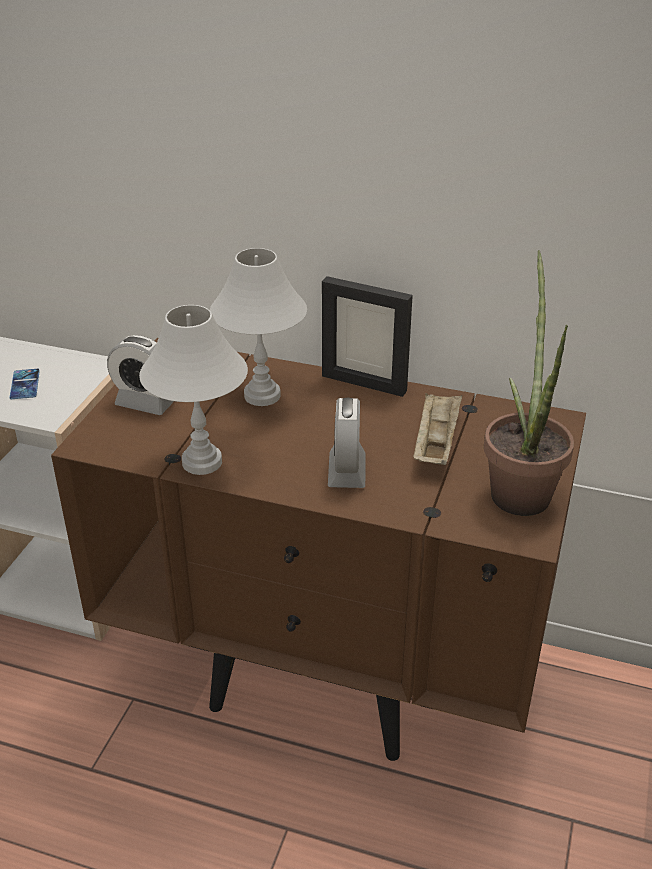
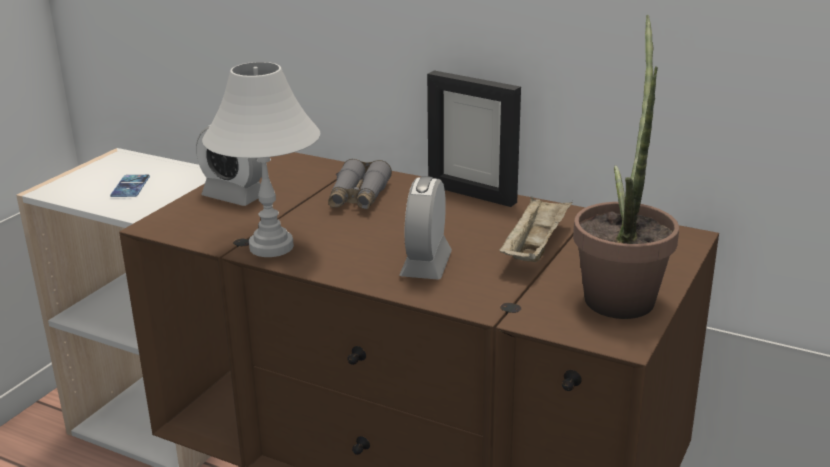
camera: 10 degrees right, 10 degrees down
white table lamp [210,248,307,406] -> grey binoculars [328,159,392,209]

